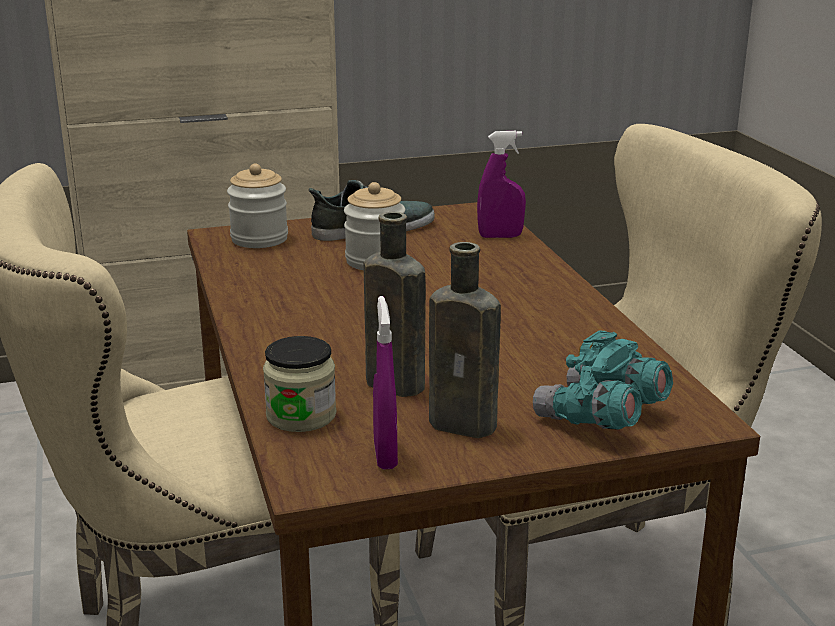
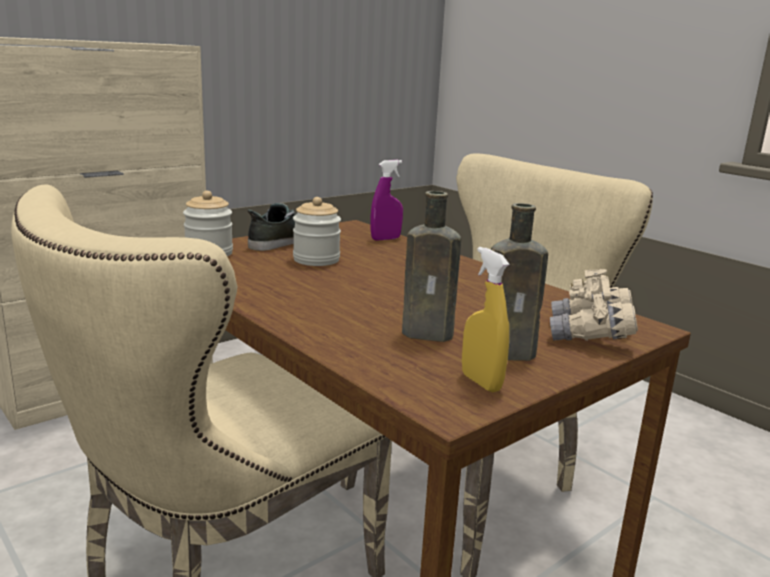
camera: 25 degrees left, 5 degrees down
jar [263,336,336,432] -> none
purple spray bottle [373,296,398,469] -> yellow spray bottle [462,247,509,392]
turquoise binoculars [533,330,673,430] -> beige binoculars [550,269,638,341]

